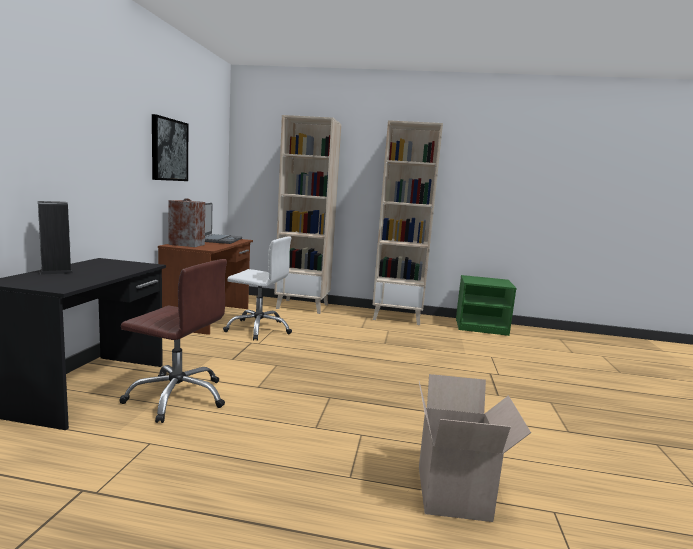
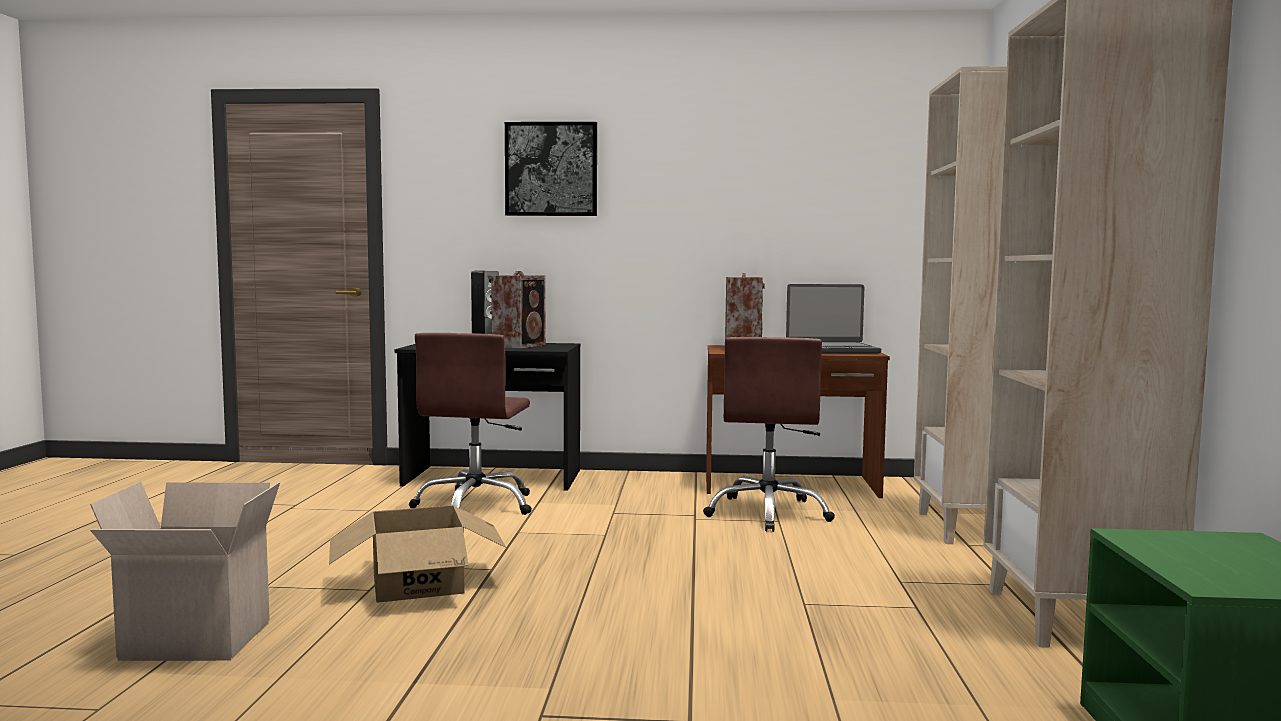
camera: 85 degrees right, 5 degrees down
picture [152,114,188,181] -> picture moved to [505,122,597,216]
white office chair [223,236,292,341] -> brown office chair [703,337,835,532]
none -> cardboard box [329,505,506,602]
none -> speaker [491,271,546,349]

